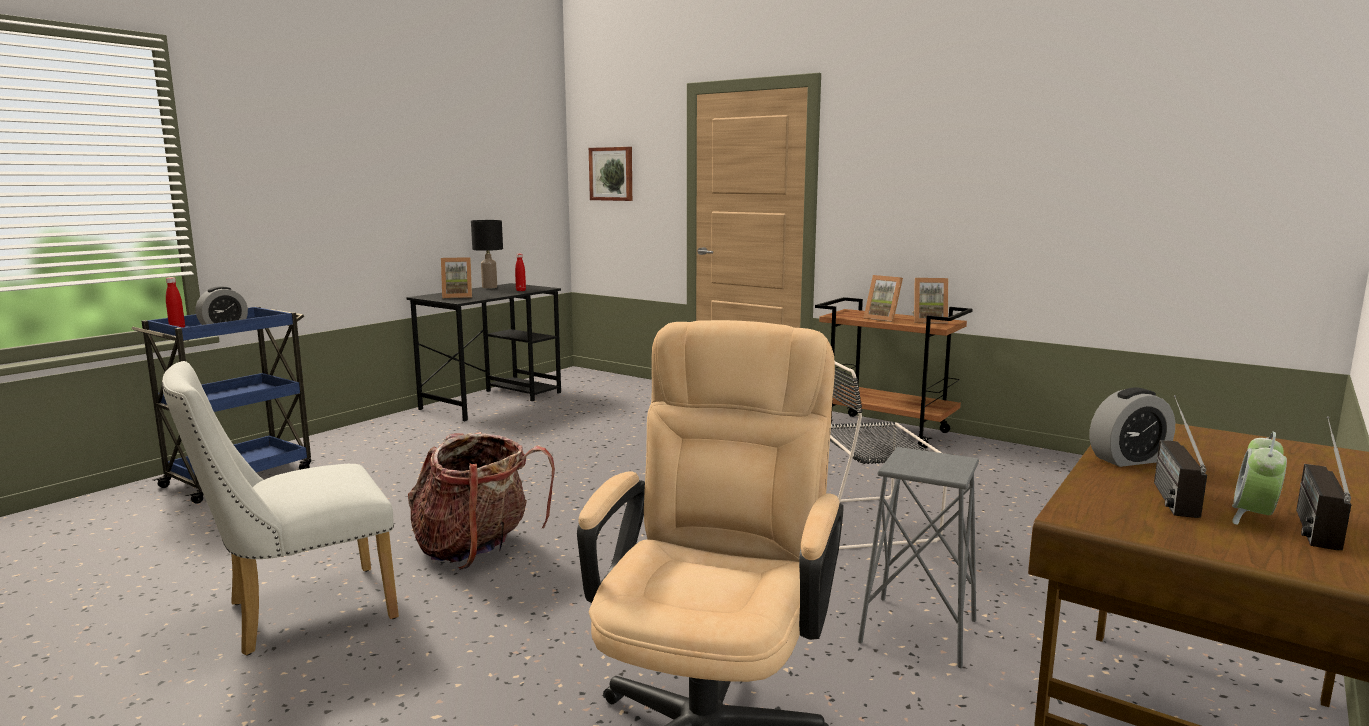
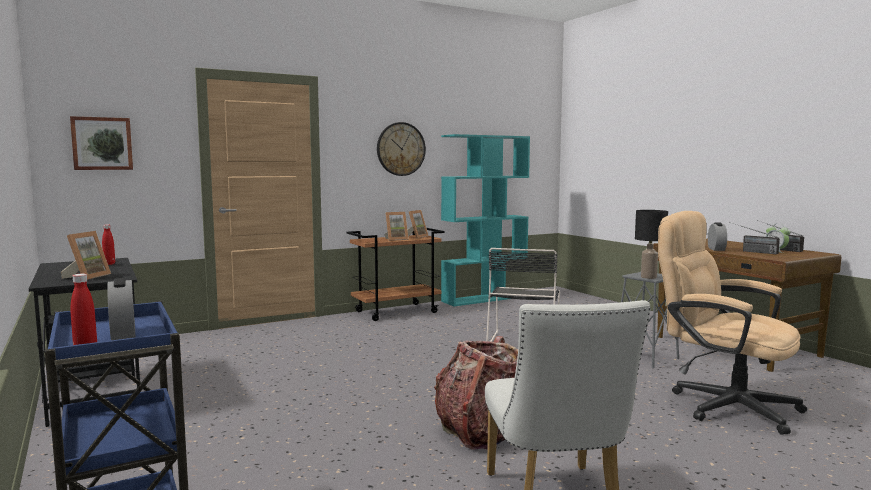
camera: 65 degrees left, 5 degrees down
black table lamp [471,220,503,289] -> black table lamp moved to [635,210,668,279]
none -> wall clock [377,122,426,176]
none -> turquoise bookcase [441,134,530,306]

